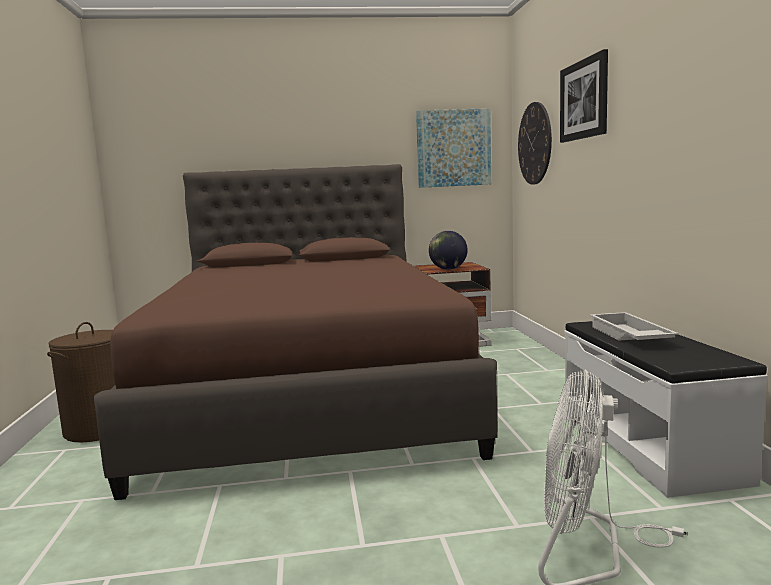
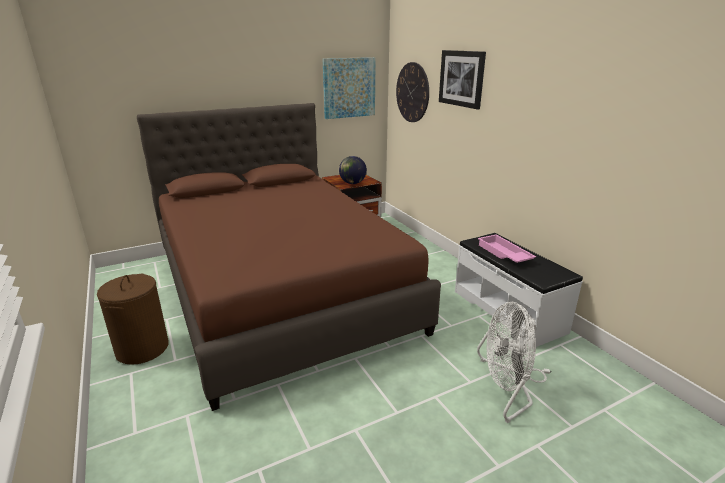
camera: 20 degrees left, 15 degrees up
white tray [590,312,679,340] -> pink tray [478,235,536,263]

